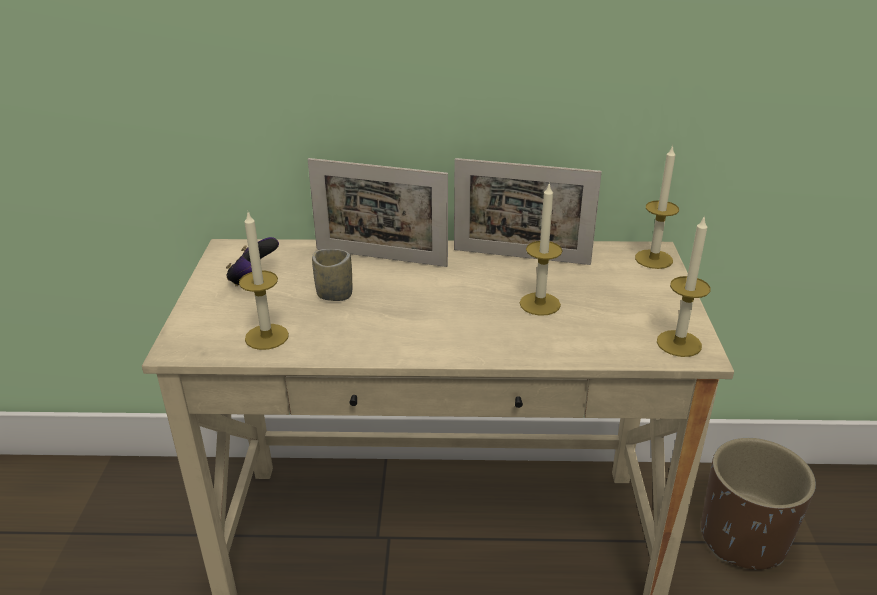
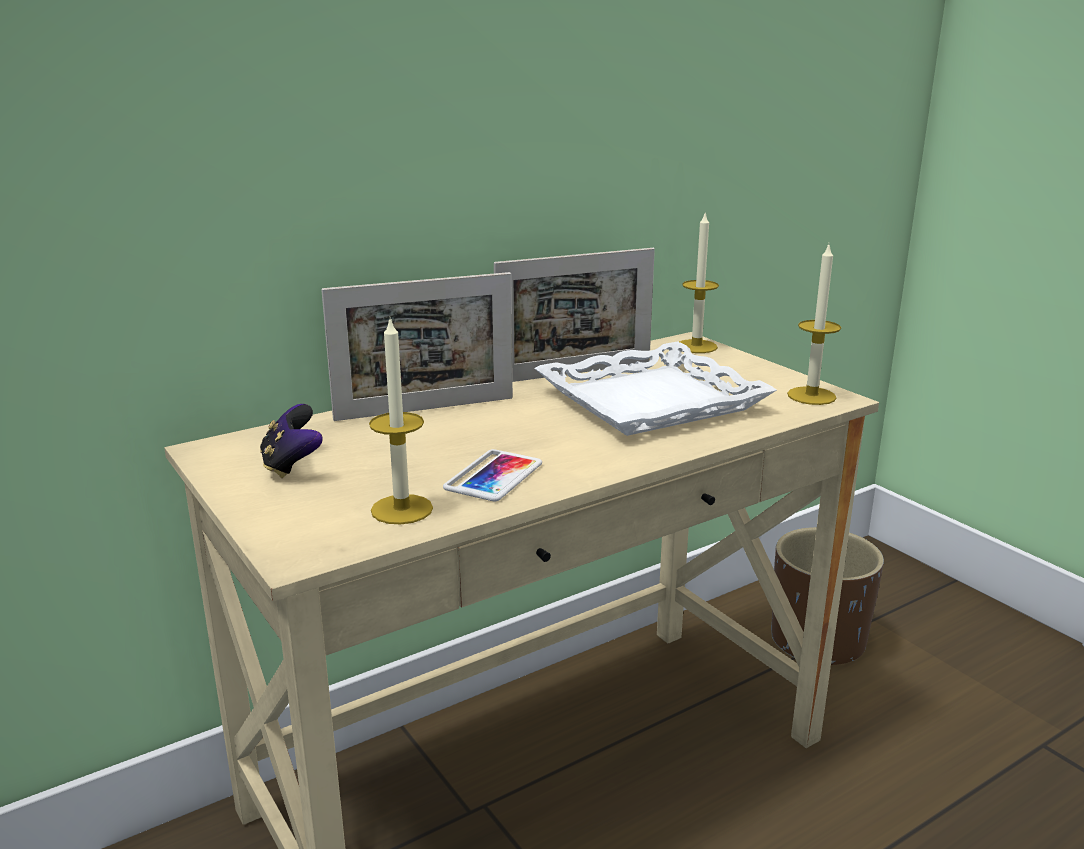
camera: 35 degrees left, 10 degrees down
cup [312,249,352,301] -> none
candle [520,182,563,316] -> white tray [534,341,777,436]
none -> phone [443,449,542,501]

